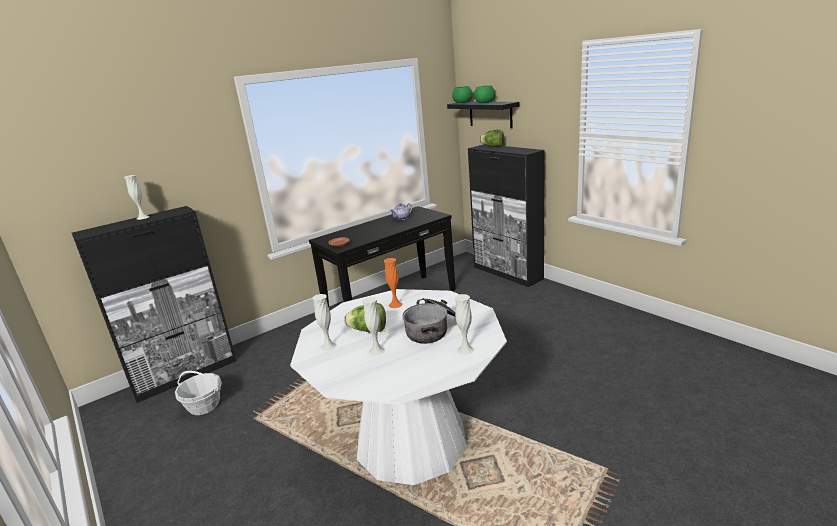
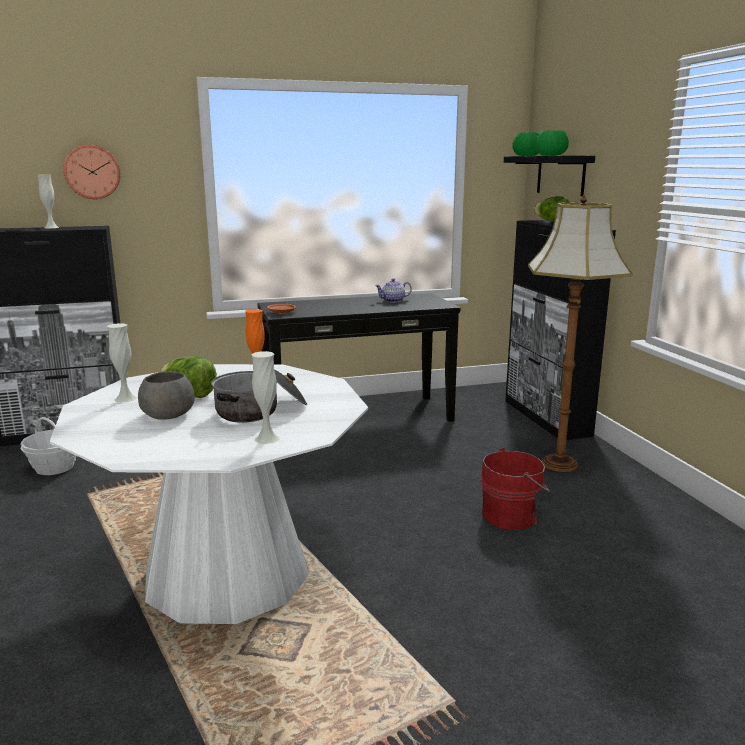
camera: 20 degrees right, 5 degrees down
white vase [362,297,385,356] -> grey bowl [138,371,195,420]
none -> wall clock [64,145,120,199]
none -> red bucket [481,448,550,530]
none -> floor lamp [528,194,633,472]

